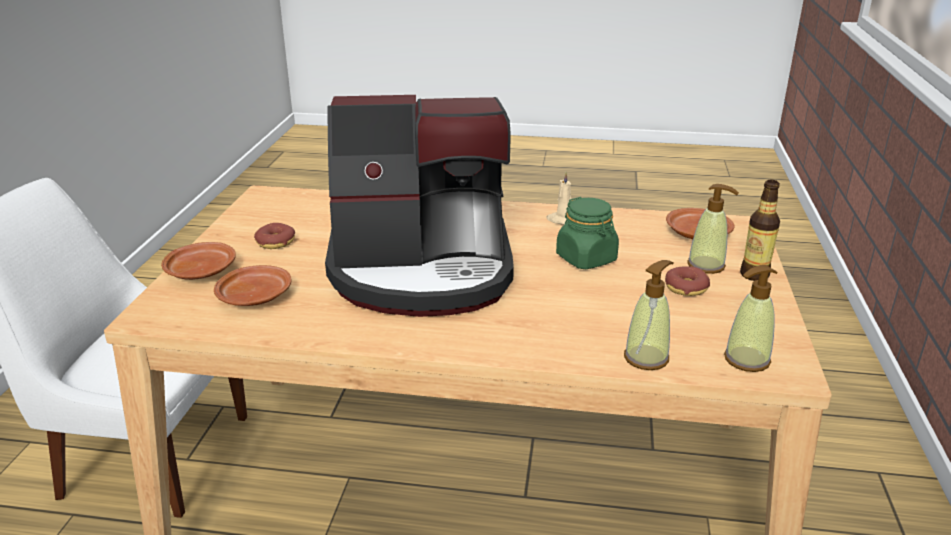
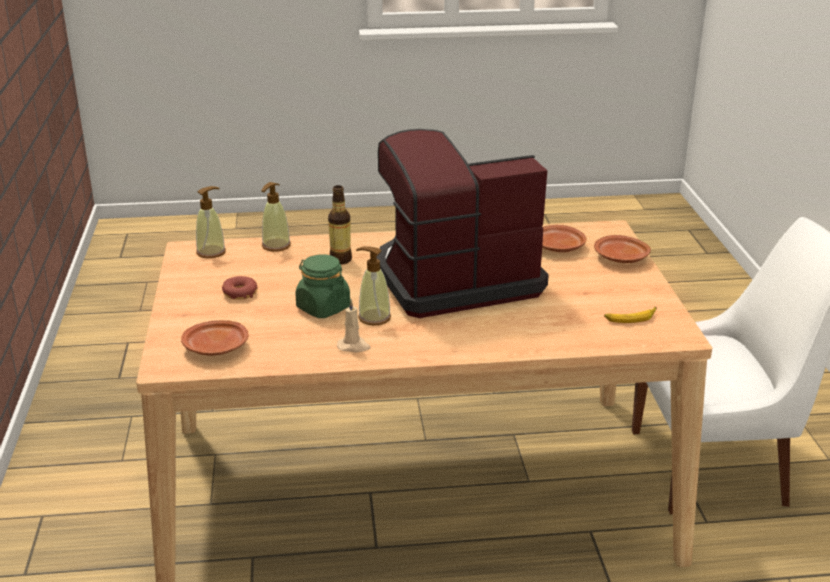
camera: 165 degrees right, 0 degrees up
donut [254,223,295,249] -> none
soap dispenser [687,184,739,274] -> soap dispenser moved to [356,246,391,326]
bottle [740,180,780,281] -> bottle moved to [328,185,352,264]
none -> banana [604,307,657,323]

